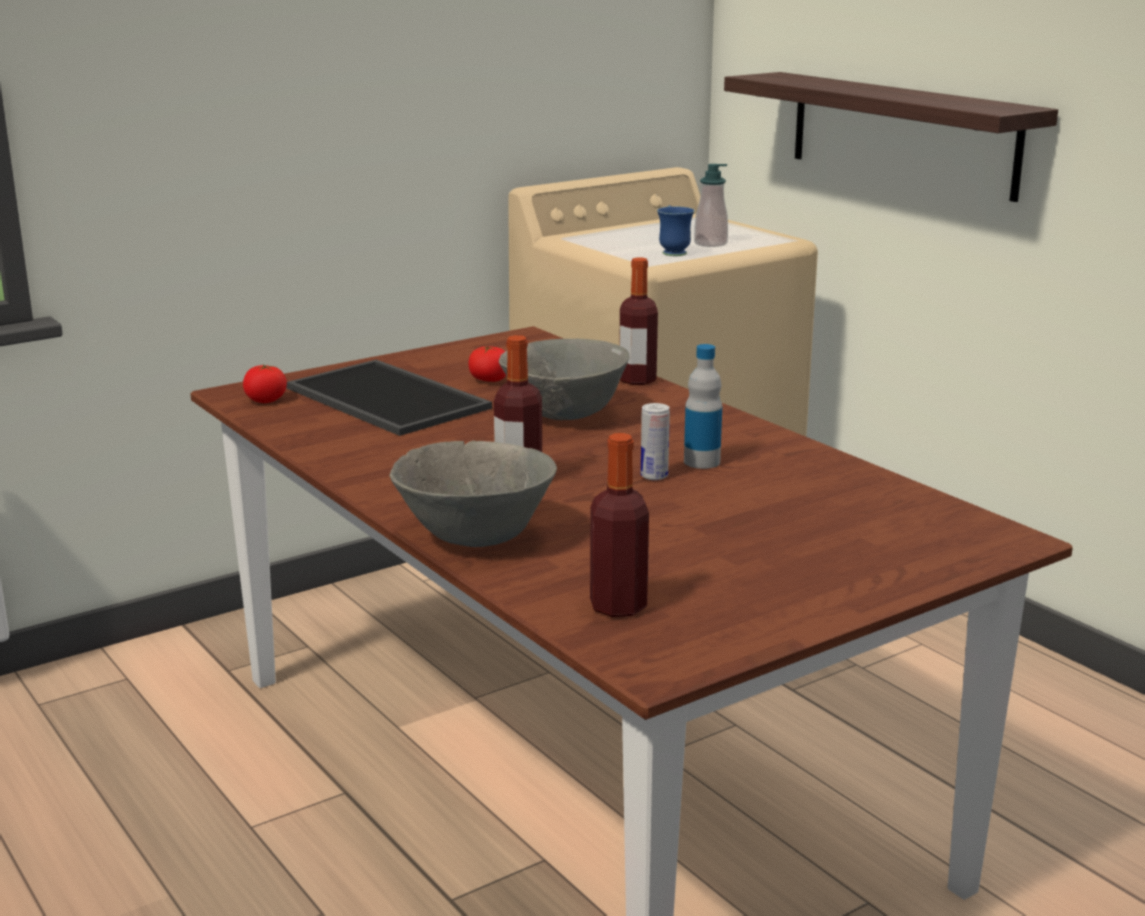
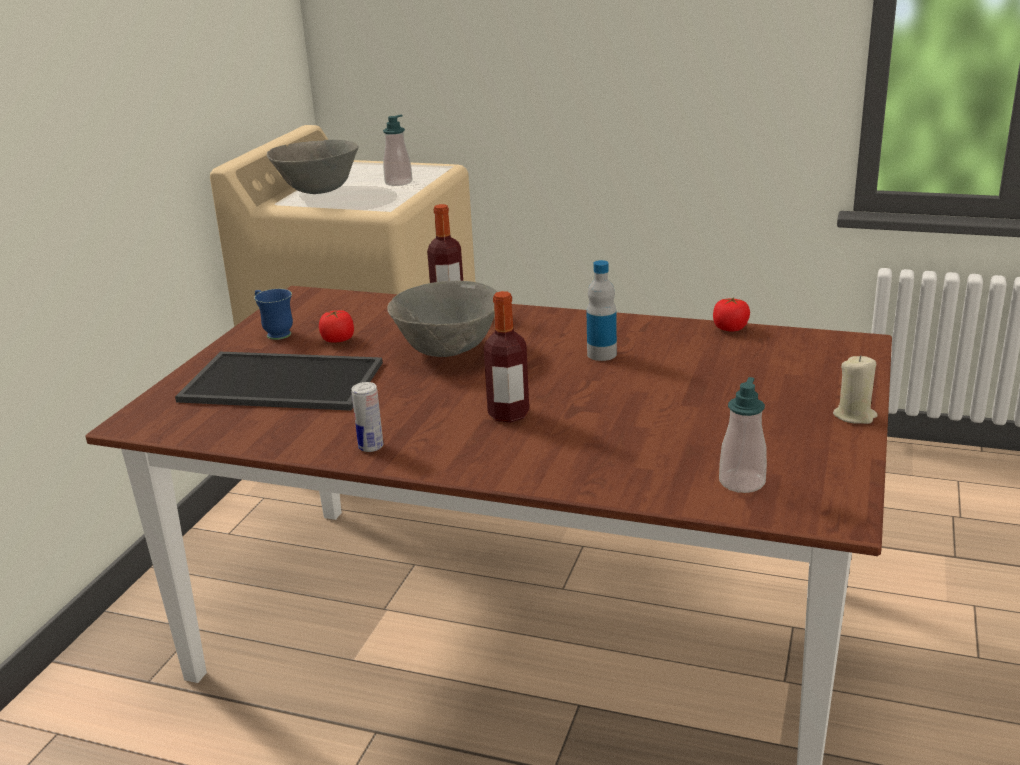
camera: 35 degrees left, 5 degrees up
tomato [243,365,287,403] -> tomato moved to [713,297,750,332]
grey bowl [389,441,557,547] -> grey bowl moved to [267,140,359,194]
bottle [590,433,649,617] -> soap dispenser [719,377,767,493]
can [641,403,670,480] -> can moved to [351,382,383,452]
blue mug [657,205,695,256] -> blue mug moved to [254,289,293,340]
shelf [724,72,1058,202] -> none
none -> beige candle [833,355,878,424]

